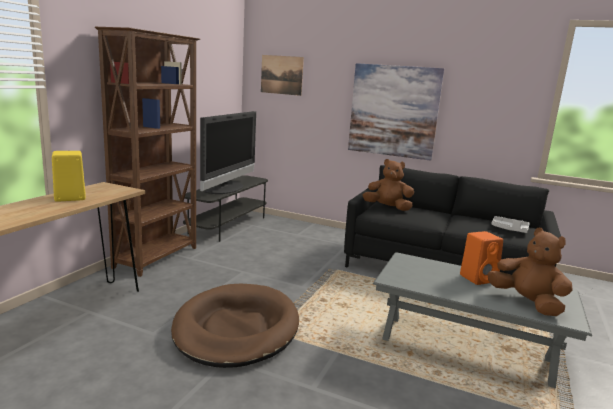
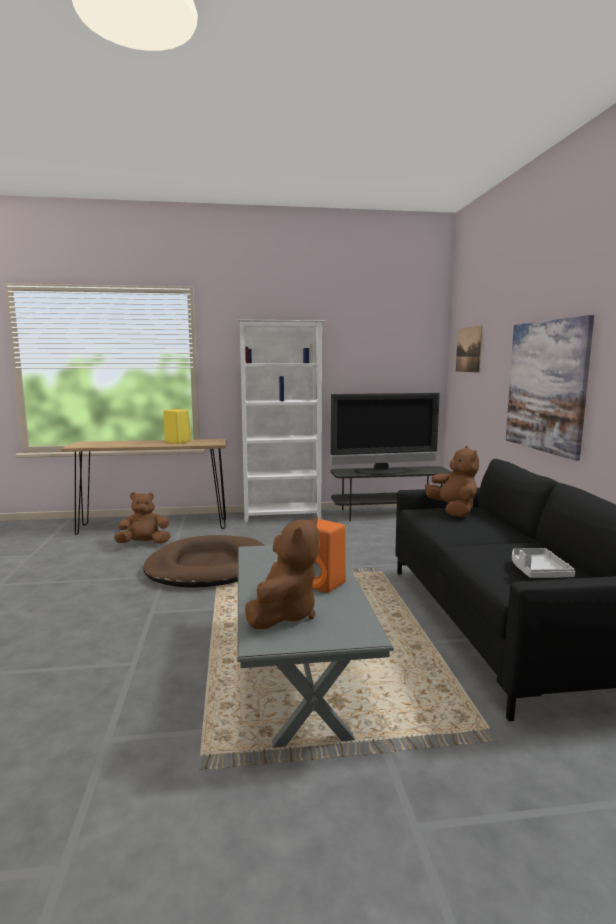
camera: 60 degrees right, 5 degrees down
brown bookcase [95,27,200,277] -> white bookcase [237,319,325,523]
none -> brown plush toy [114,492,170,544]

